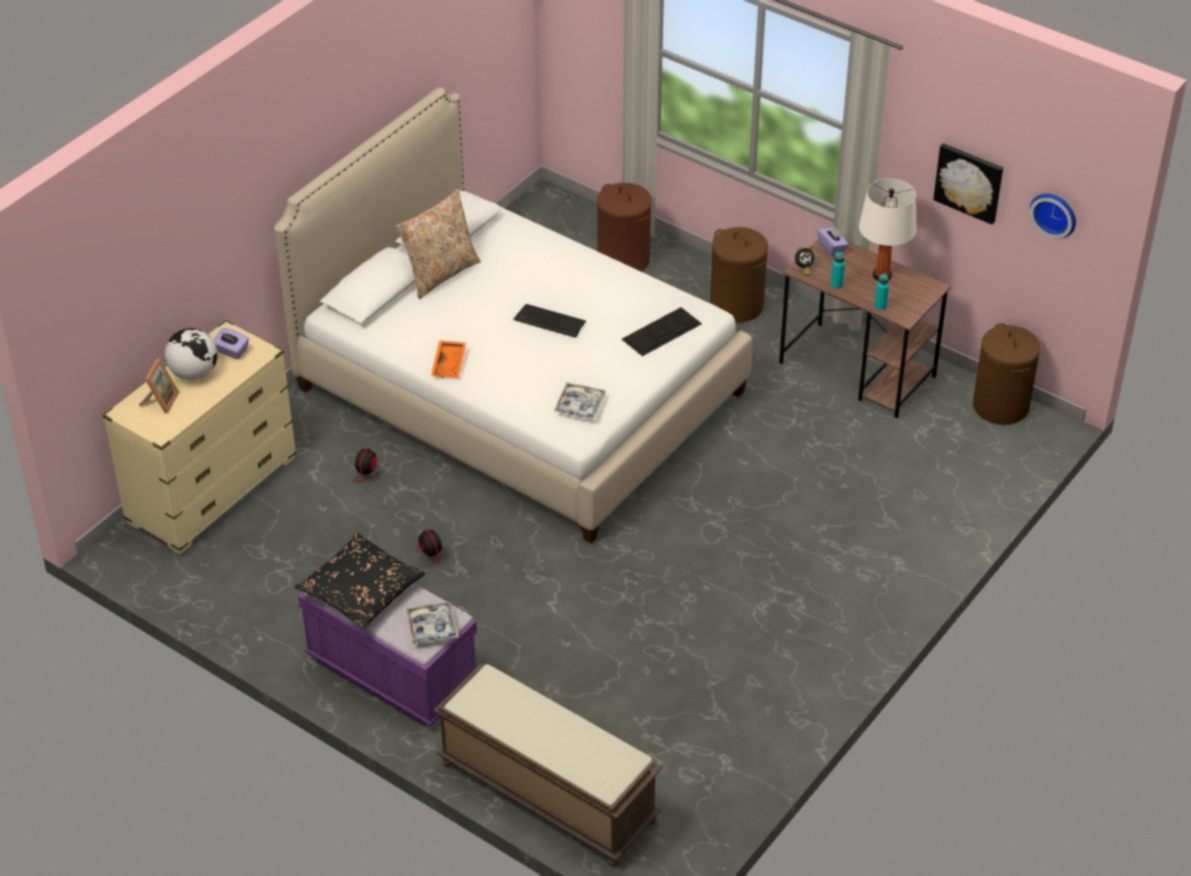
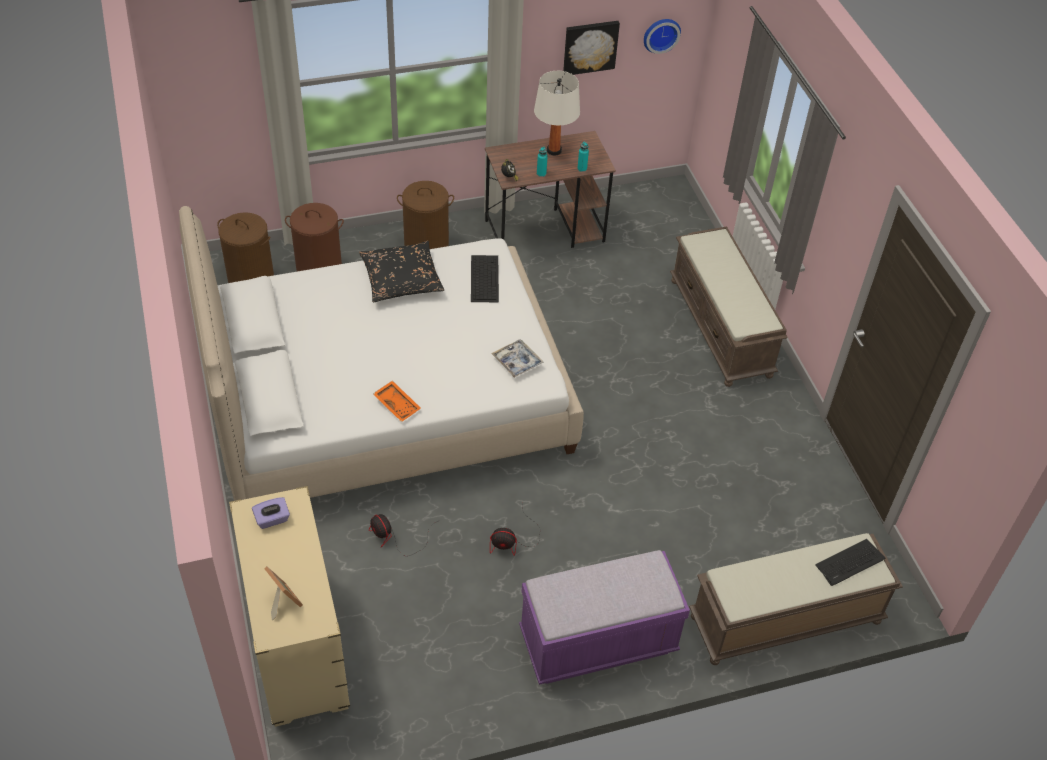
camera: 55 degrees left, 5 degrees up
globe [165,328,217,380] -> none
black pillow [295,532,426,629] -> black pillow moved to [359,241,444,302]
beige pillow [396,189,481,299] -> none
tray [406,602,459,644] -> none
keyboard [513,304,586,337] -> keyboard moved to [815,539,885,586]
purple tissue box [817,225,848,257] -> none
brown laundry basket [973,323,1041,425] -> brown laundry basket moved to [217,212,274,283]
none -> brown bench [670,226,788,387]

